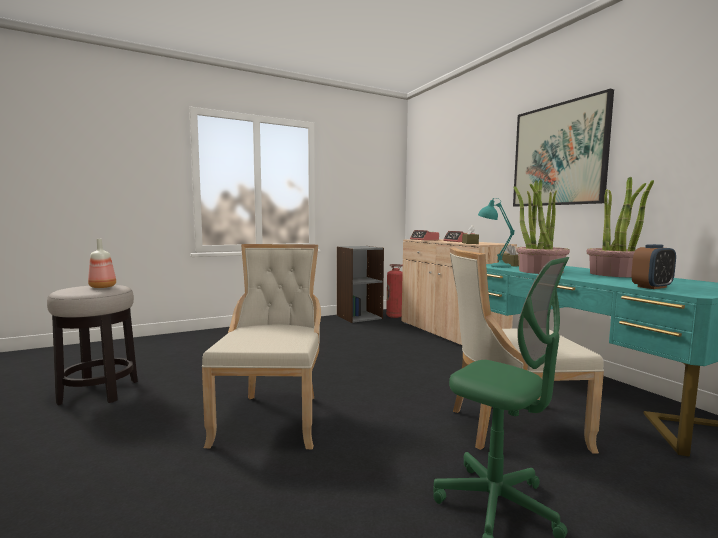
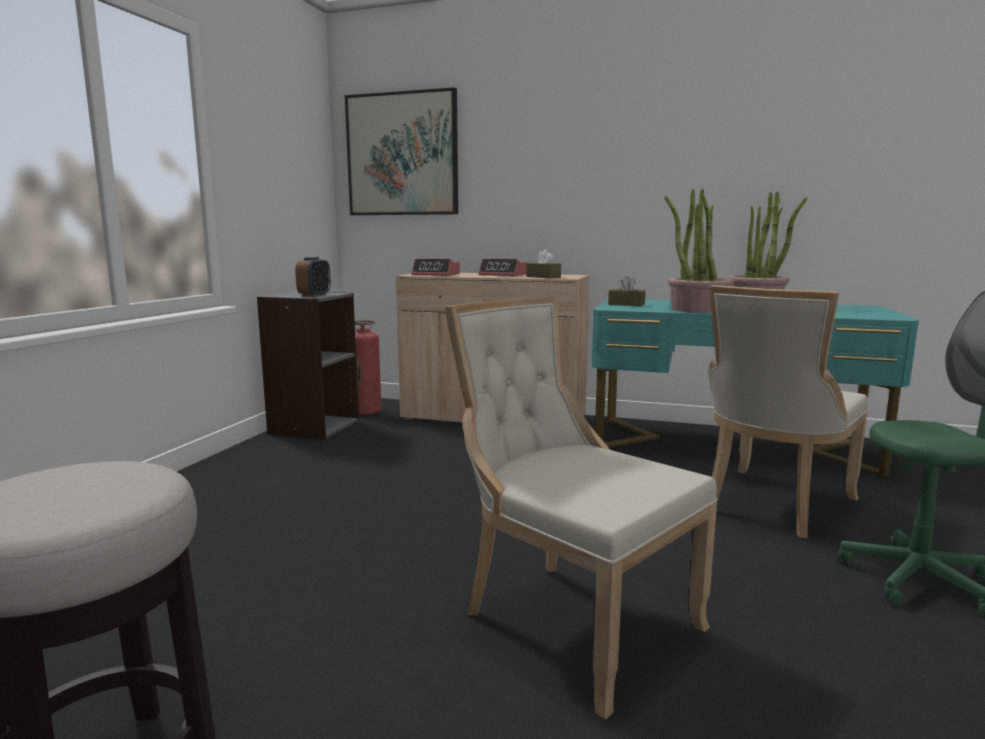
camera: 45 degrees left, 5 degrees up
bottle [88,239,116,288] -> none
turquoise table lamp [478,198,515,268] -> none
picture [513,89,614,207] -> picture moved to [345,87,458,215]
alarm clock [631,244,676,289] -> alarm clock moved to [295,257,331,297]

